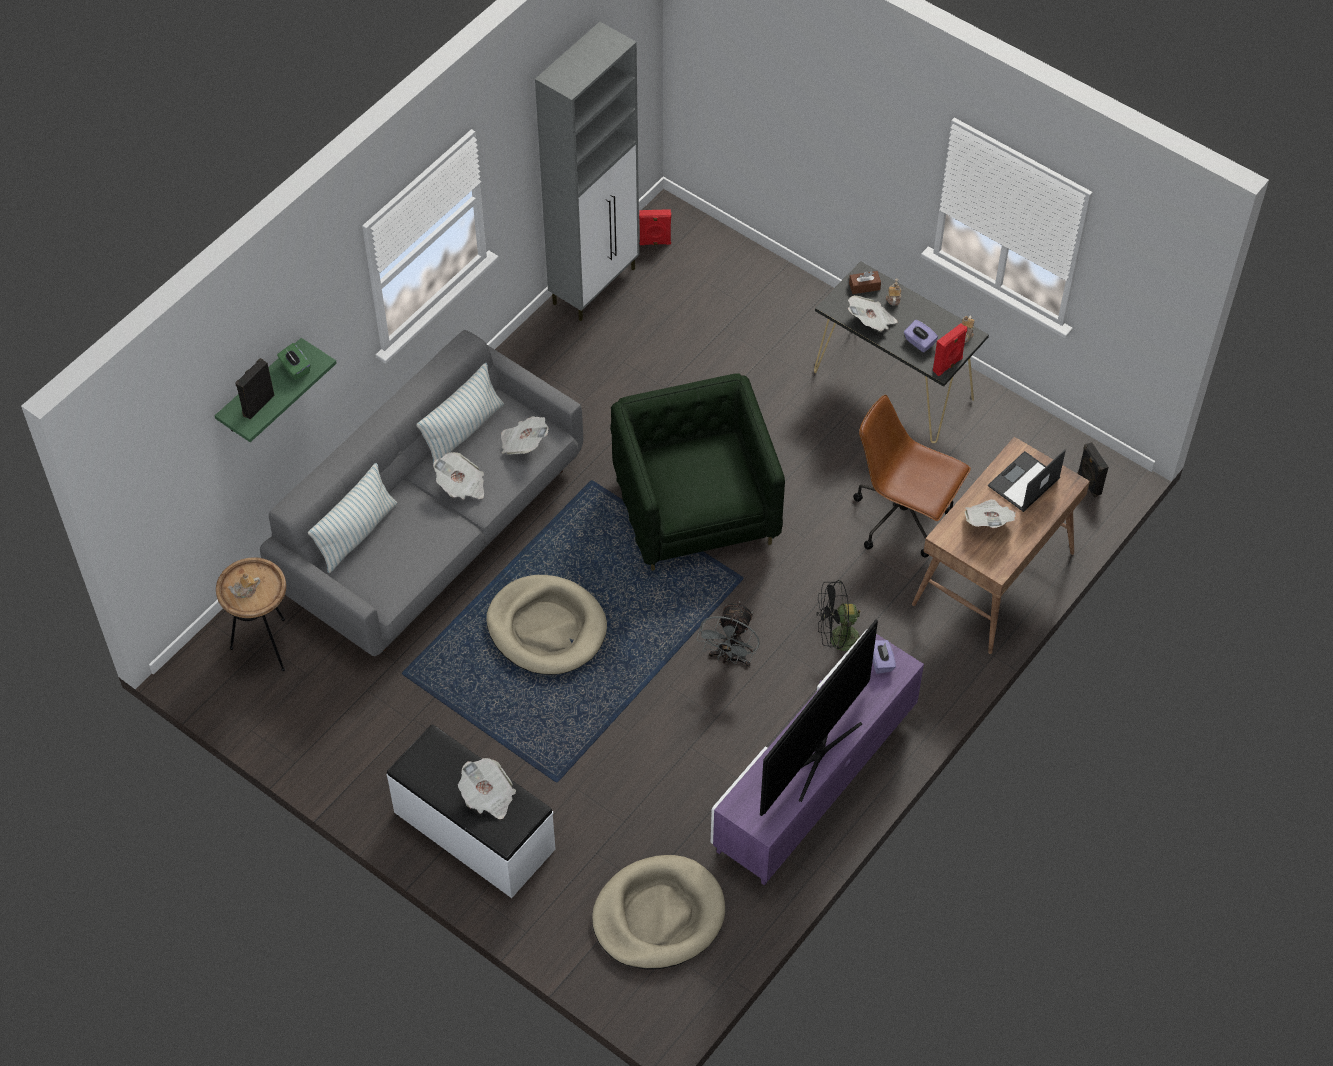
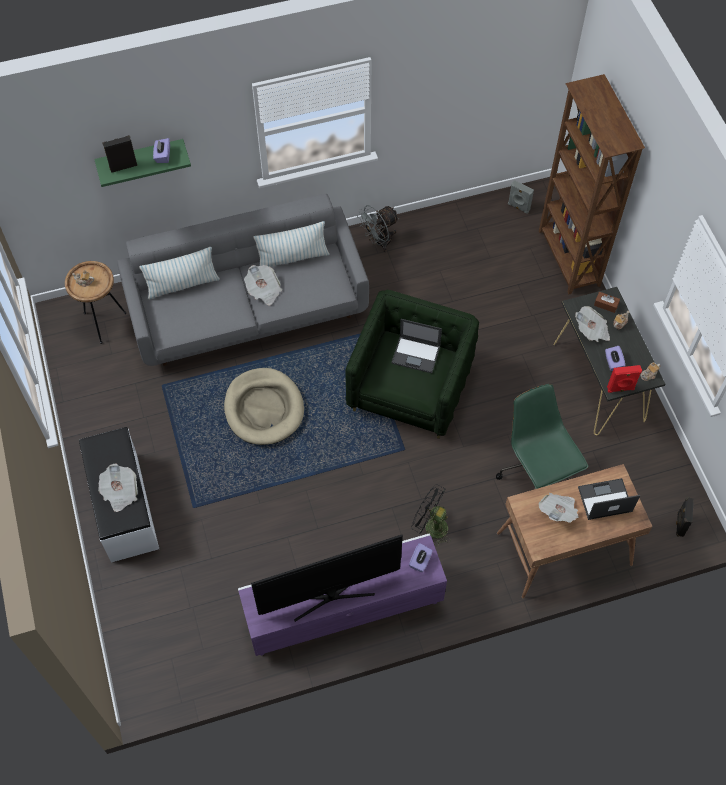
camera: 35 degrees right, 5 degrees up
green tissue box [277,343,311,380] -> purple tissue box [153,138,170,163]
newspaper [501,416,548,455] -> none
grey cabinet [535,22,639,321] -> none
beige dog bed [592,855,725,970] -> none
red speaker [639,209,671,245] -> grey speaker [508,180,534,214]
grey fan [697,601,760,667] -> grey fan moved to [357,205,399,252]
brown office chair [853,395,971,558] -> green office chair [496,384,588,489]
none -> laptop [391,319,442,373]
none -> brown bookcase [539,74,645,294]

